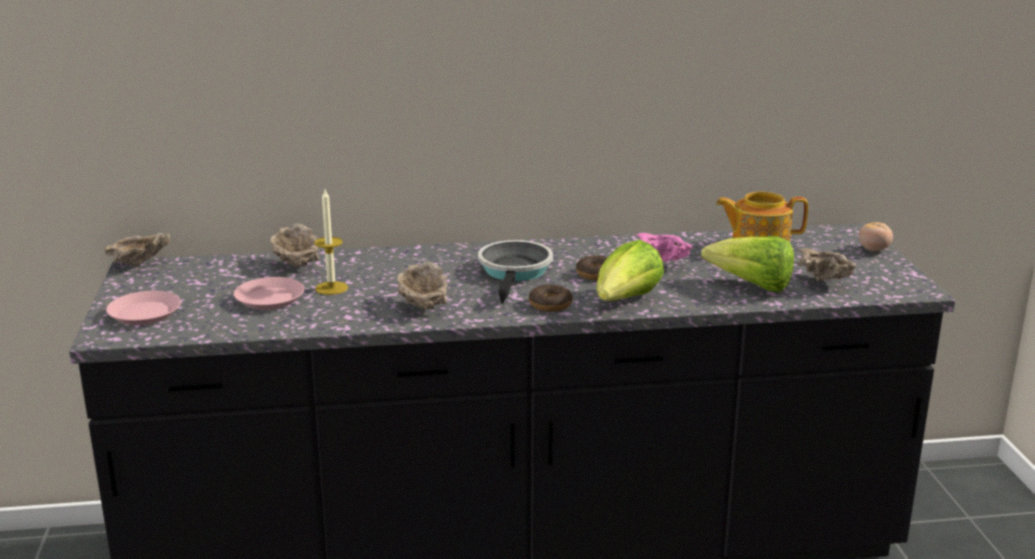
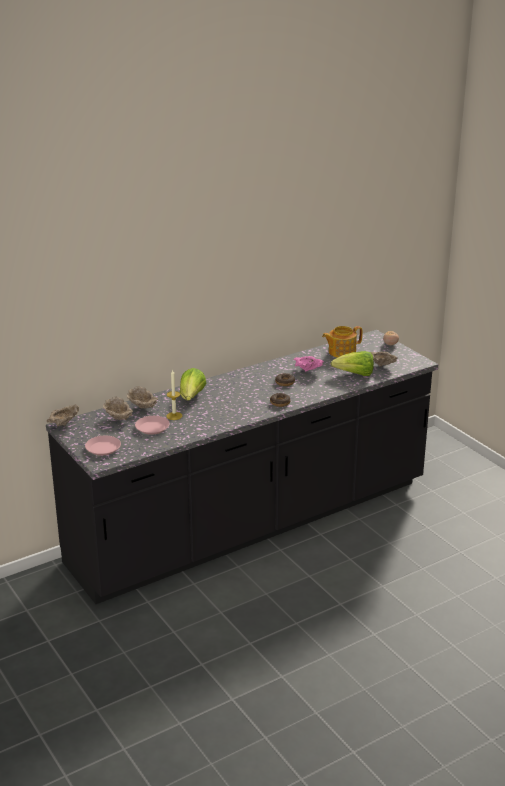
camera: 25 degrees left, 5 degrees up
beige bowl [397,261,448,309] -> beige bowl moved to [103,397,133,420]
frying pan [478,240,553,304] -> none
lettuce [597,240,664,301] -> lettuce moved to [180,368,206,400]

